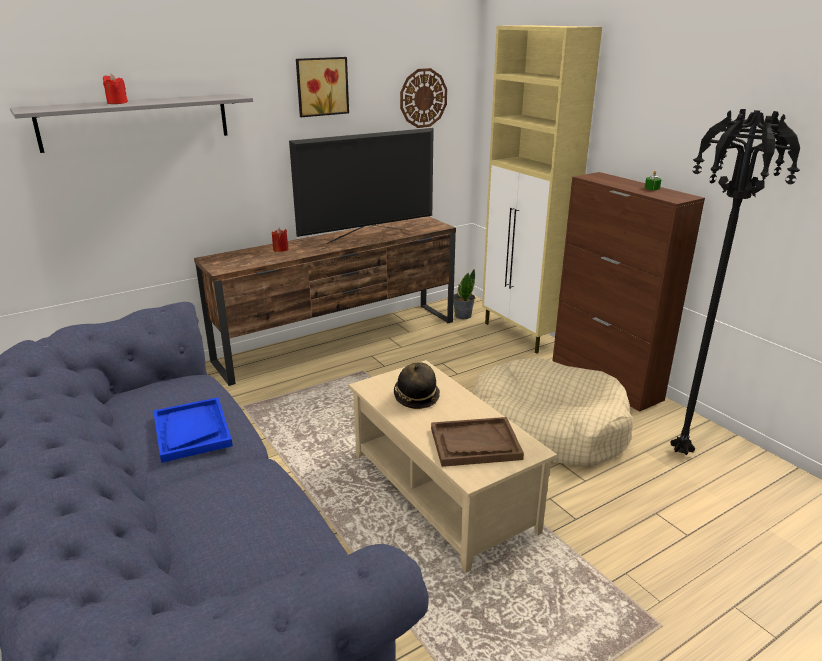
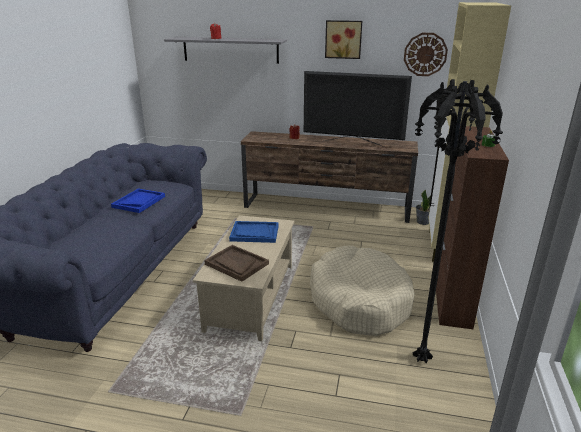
camera: 45 degrees right, 0 degrees up
hat [394,362,440,409] -> blue tray [229,221,279,243]

